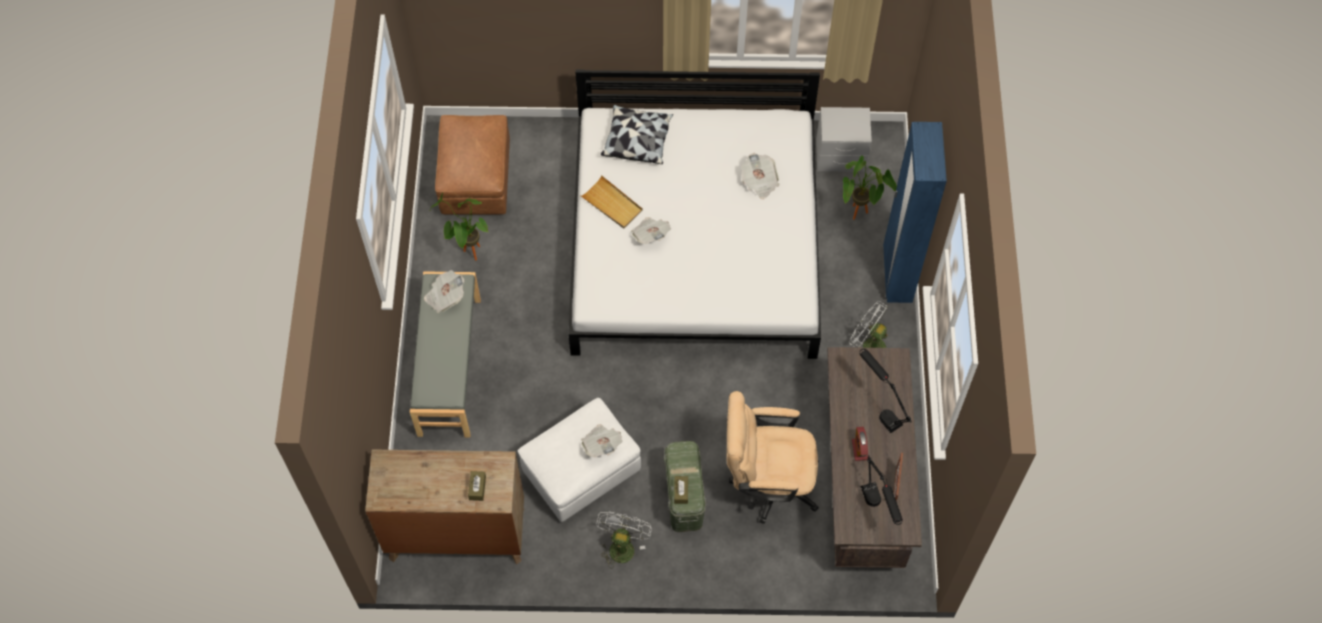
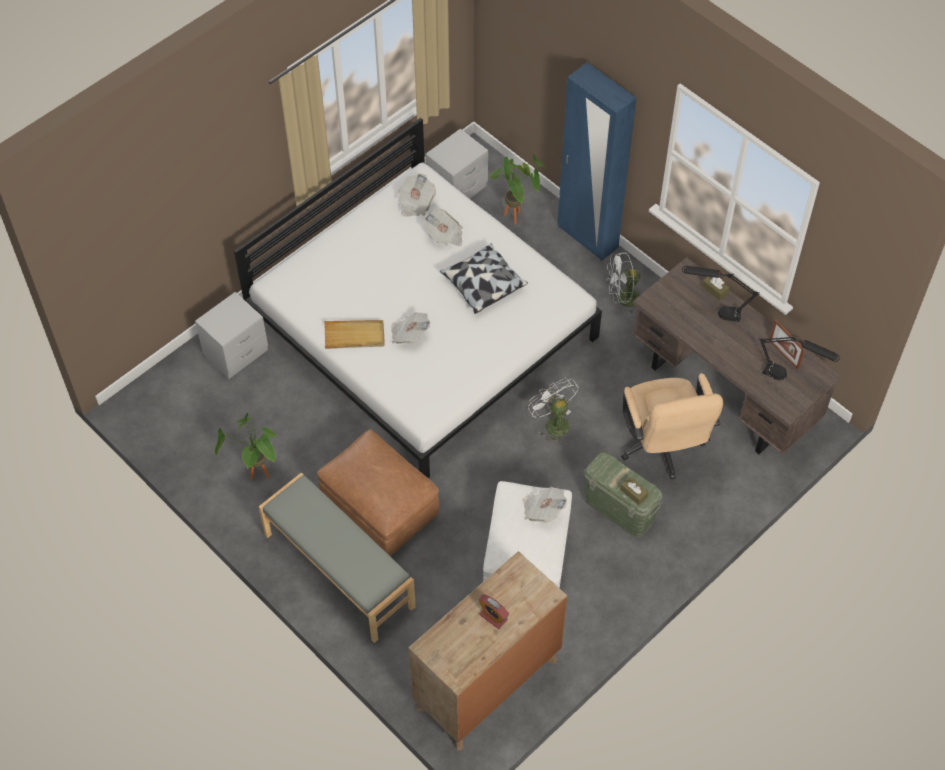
camera: 45 degrees left, 5 degrees down
newspaper [424,270,464,313] -> newspaper moved to [398,174,436,217]
brown ottoman [435,115,510,214] -> brown ottoman moved to [317,430,440,556]
brown tissue box [468,471,486,501] -> brown tissue box moved to [702,277,729,301]
white fan [596,512,652,569] -> white fan moved to [528,378,578,444]
pillow [601,105,673,164] -> pillow moved to [440,243,528,314]
beige office chair [727,391,819,524] -> beige office chair turned 60 degrees counterclockwise [621,373,723,480]
alarm clock [852,427,868,461] -> alarm clock moved to [479,594,509,629]
none -> grey nightstand [195,292,268,379]

